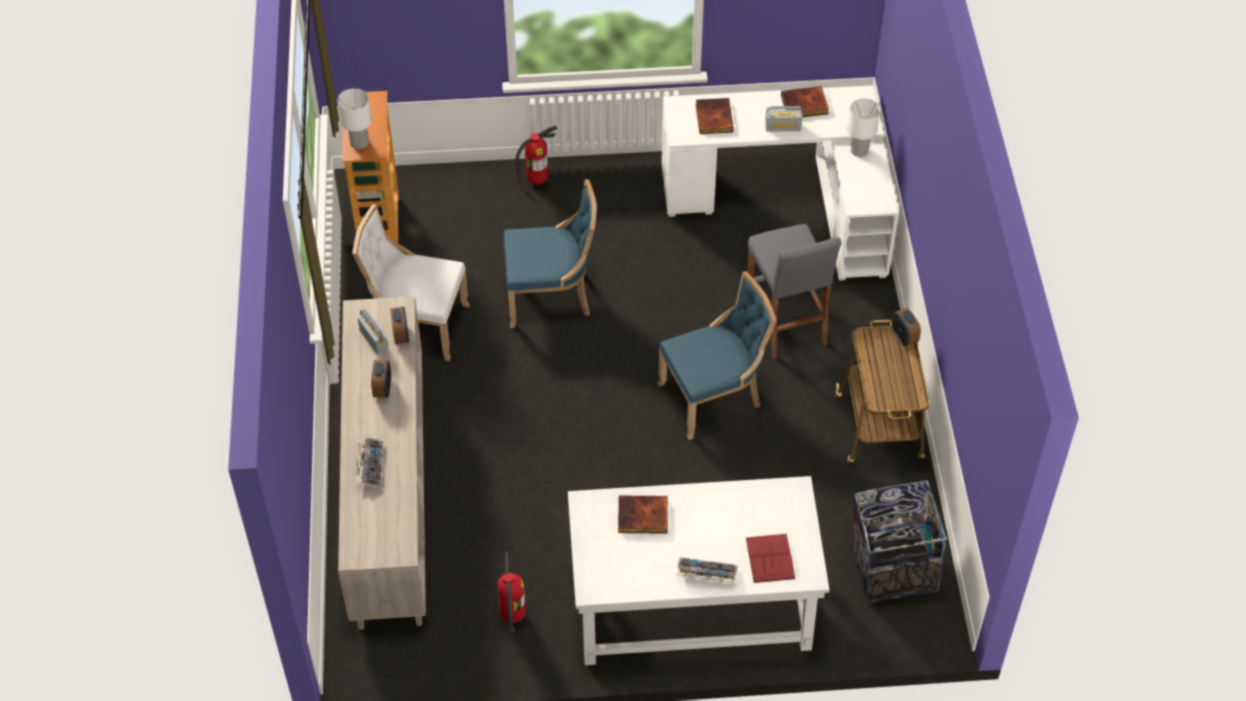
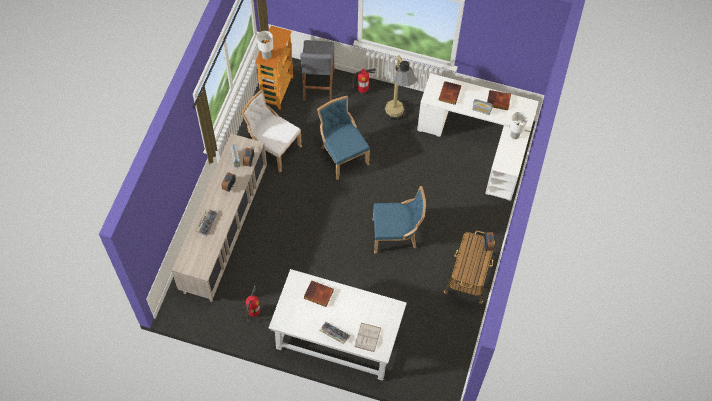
camera: 20 degrees right, 10 degrees up
blue chair [504,180,597,328] -> blue chair turned 135 degrees counterclockwise [317,96,370,180]
red book [746,534,795,583] -> white book [354,323,381,352]
grey stool [747,224,842,359] -> grey stool moved to [300,40,334,101]
trash can [852,480,947,602] -> none
none -> floor lamp [383,55,417,120]

